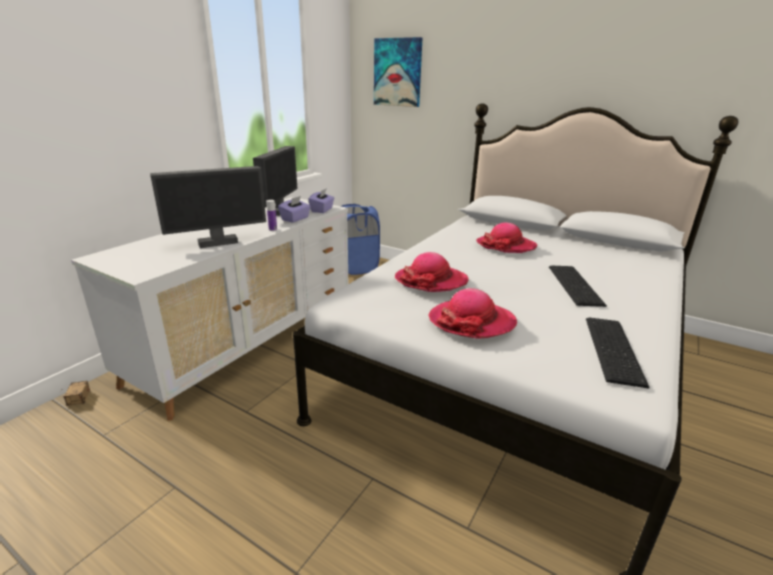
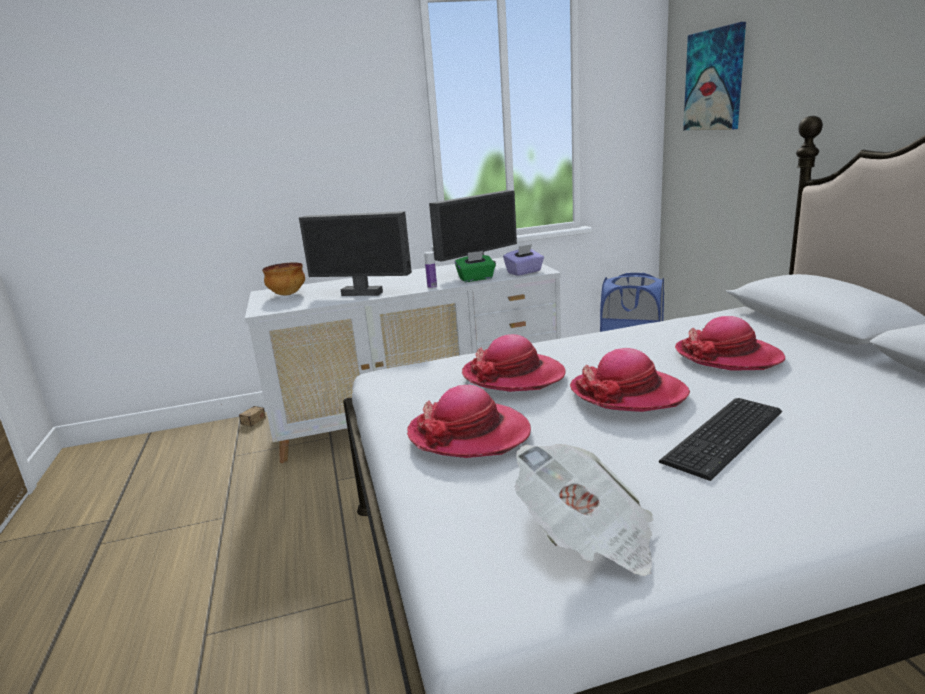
camera: 45 degrees right, 5 degrees down
purple tissue box [278,196,311,223] -> green tissue box [455,251,496,282]
keyboard [586,317,650,389] -> newspaper [514,444,653,576]
none -> bowl [262,263,305,295]
none -> hat [570,348,690,412]

